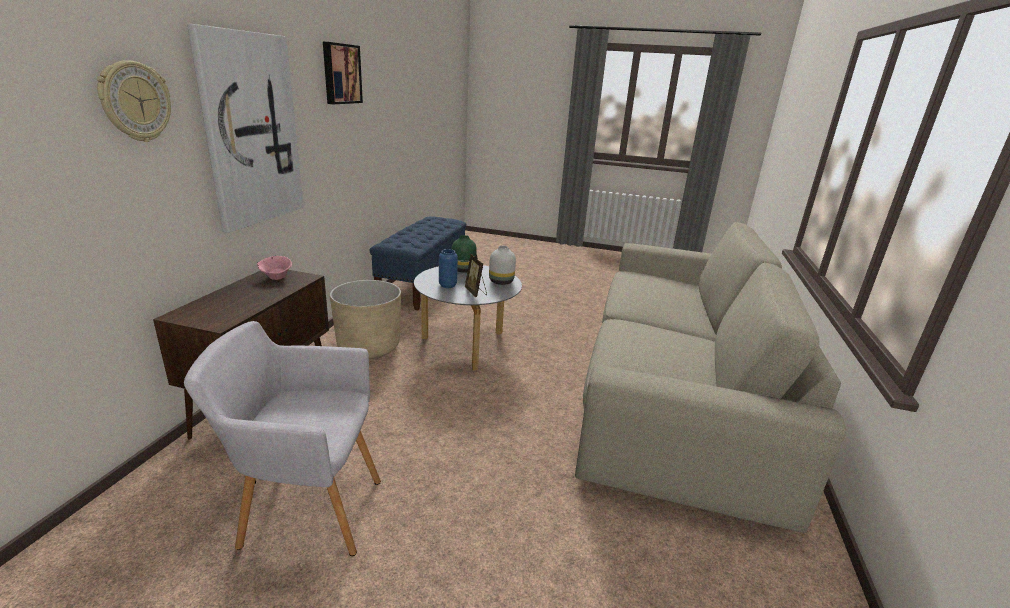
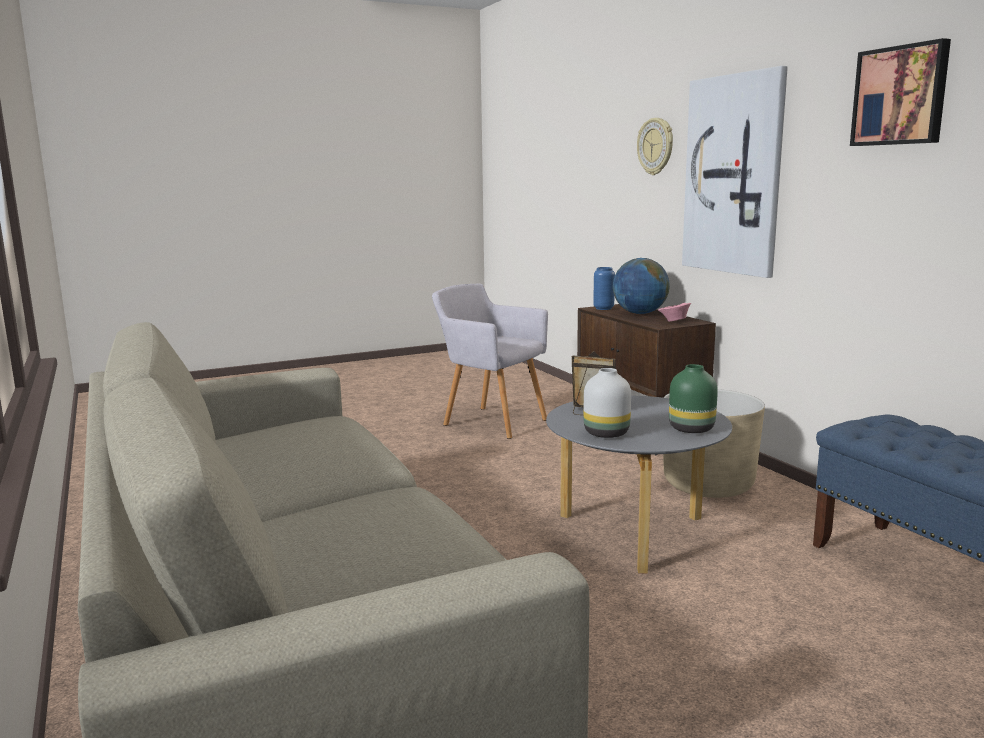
camera: 140 degrees right, 10 degrees down
grey armchair [184,321,381,556] -> grey armchair turned 105 degrees counterclockwise [432,284,548,439]
blue vase [439,249,458,288] -> blue vase moved to [593,267,615,310]
none -> globe [613,258,670,314]

